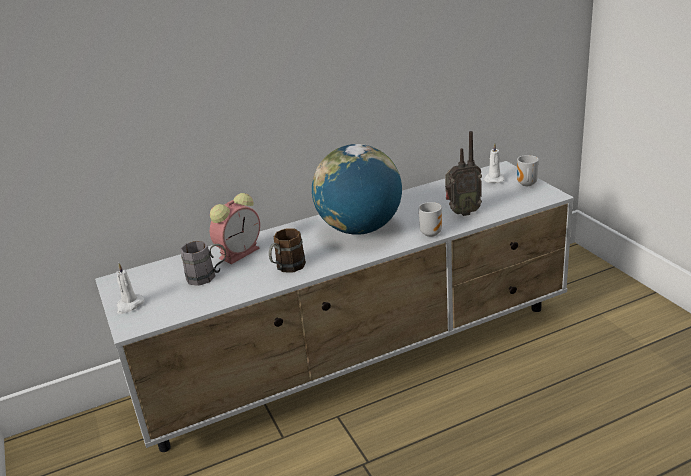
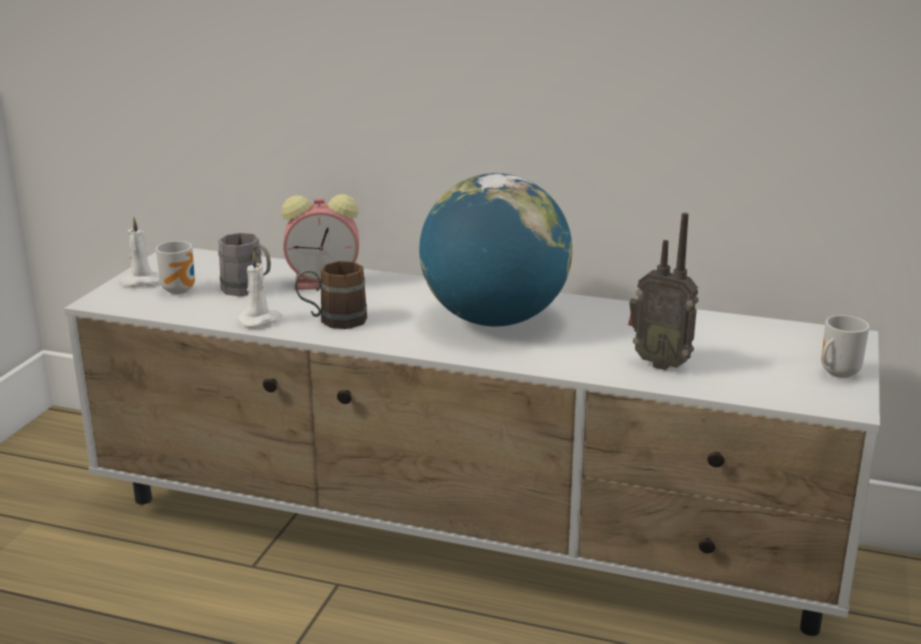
camera: 40 degrees right, 5 degrees down
mug [419,202,442,237] -> mug moved to [156,241,195,294]
white candle [484,143,504,183] -> white candle moved to [237,252,283,327]

